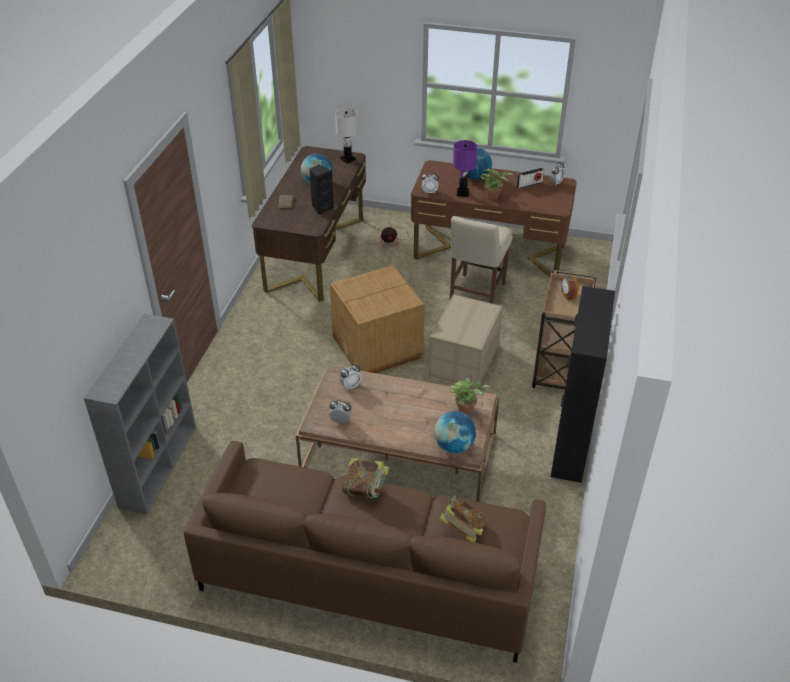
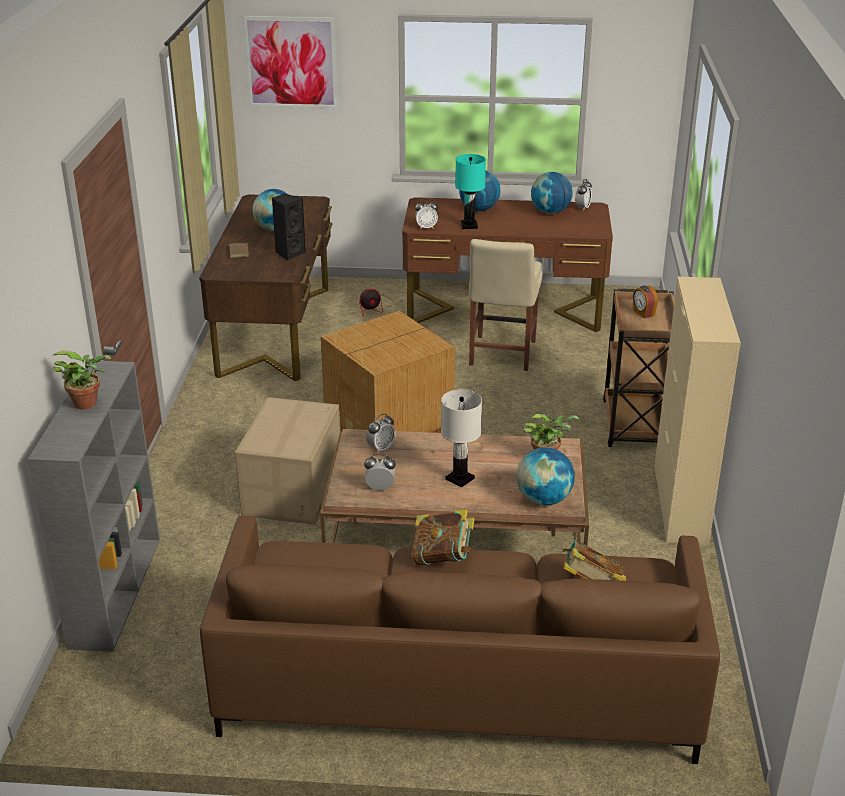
camera: 10 degrees left, 10 degrees down
white table lamp [335,108,358,163] -> white table lamp moved to [441,389,482,488]
cardboard box [429,294,503,389] -> cardboard box moved to [235,397,340,525]
purple table lamp [453,140,477,197] -> turquoise table lamp [455,154,486,229]
potted plant [480,169,513,200] -> potted plant moved to [52,350,111,409]
radio [516,167,544,189] -> globe [531,172,572,214]
black cabinet [551,286,615,483] -> beige cabinet [654,277,741,544]
none -> picture [242,16,338,109]

